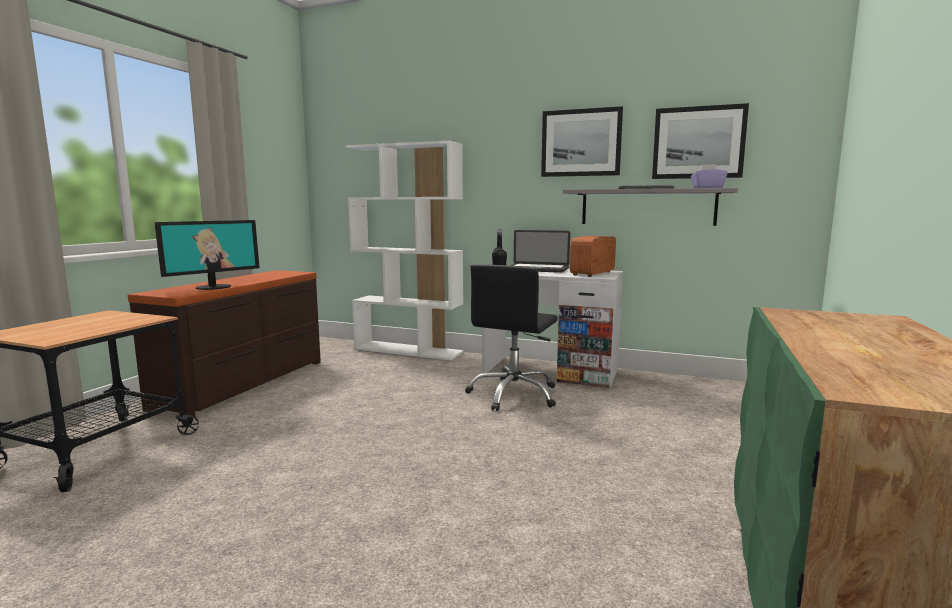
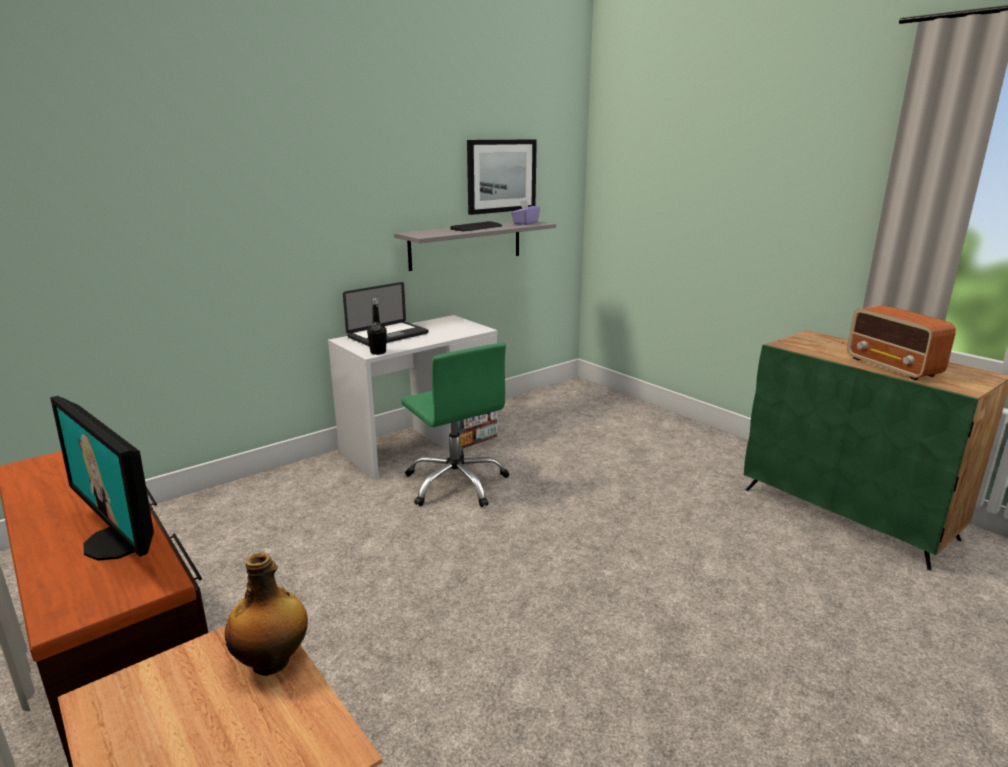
camera: 60 degrees left, 10 degrees up
monitor [155,220,260,290] -> monitor turned 150 degrees clockwise [50,396,154,561]
white bookcase [345,141,464,360] -> none
black office chair [465,264,558,411] -> green office chair [401,343,509,507]
picture [541,106,623,177] -> none
radio [570,236,616,277] -> radio moved to [847,306,956,380]
none -> bottle [225,552,308,676]

